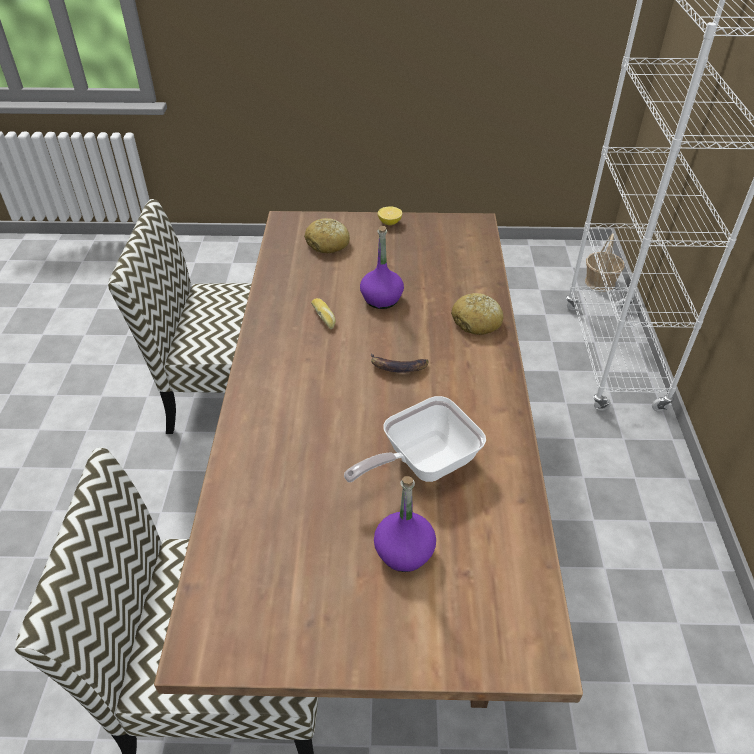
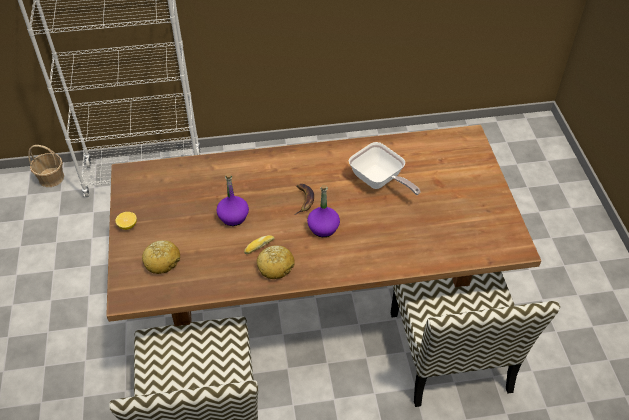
camera: 100 degrees left, 5 degrees up
purple bottle [374,476,436,572] -> purple bottle moved to [307,185,340,237]
bread [451,293,503,335] -> bread moved to [257,245,295,279]

